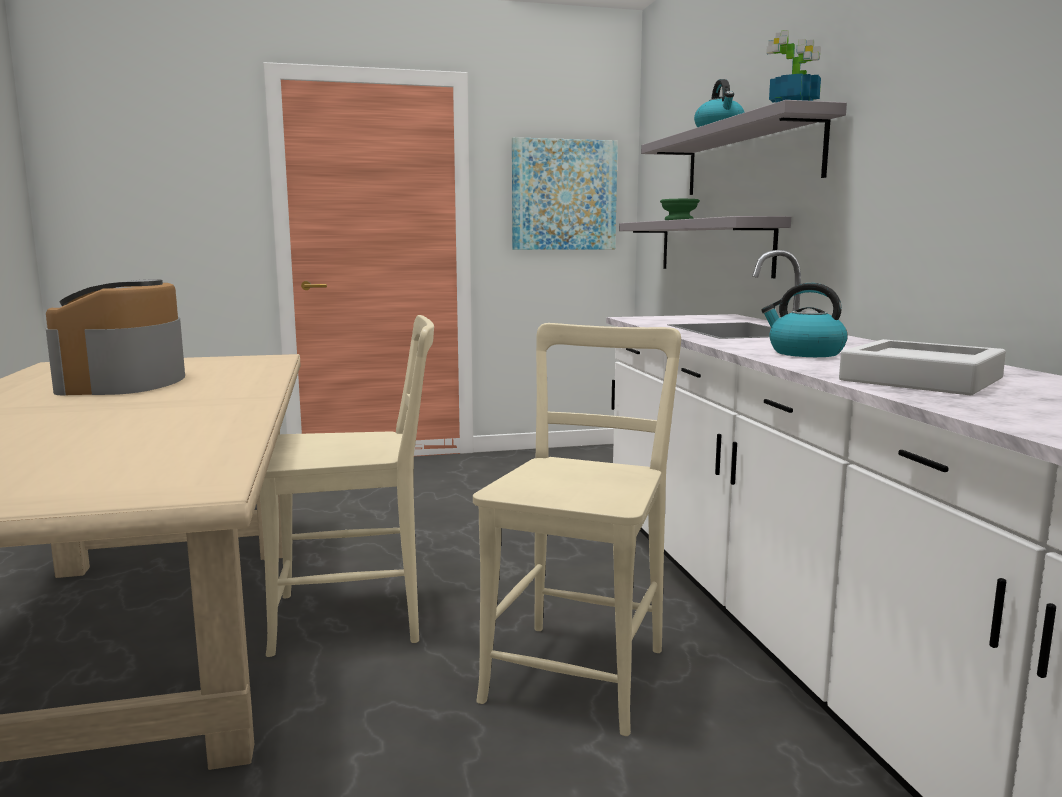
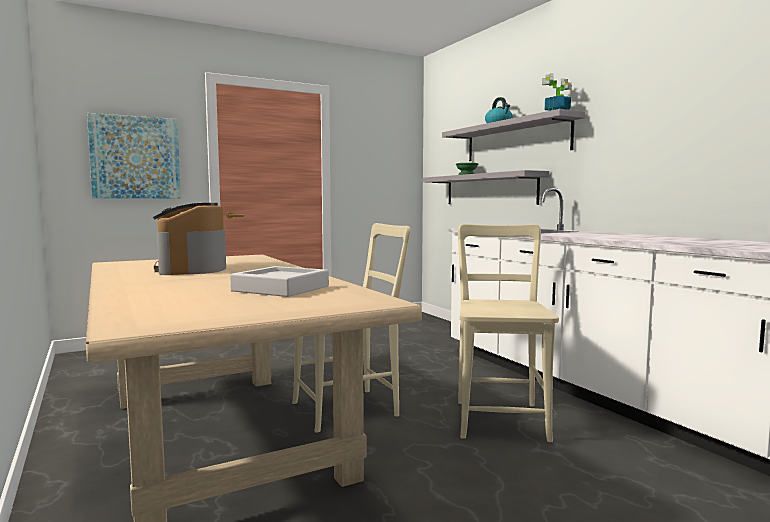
camera: 15 degrees left, 5 degrees down
picture [512,137,618,250] -> picture moved to [87,113,181,198]
kettle [761,283,848,357] -> none
grey tray [839,339,1006,395] -> grey tray moved to [230,266,329,297]

